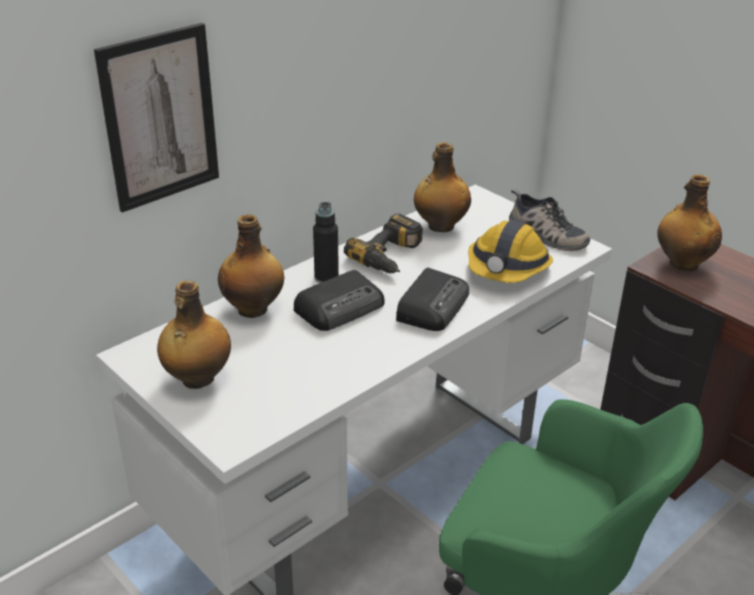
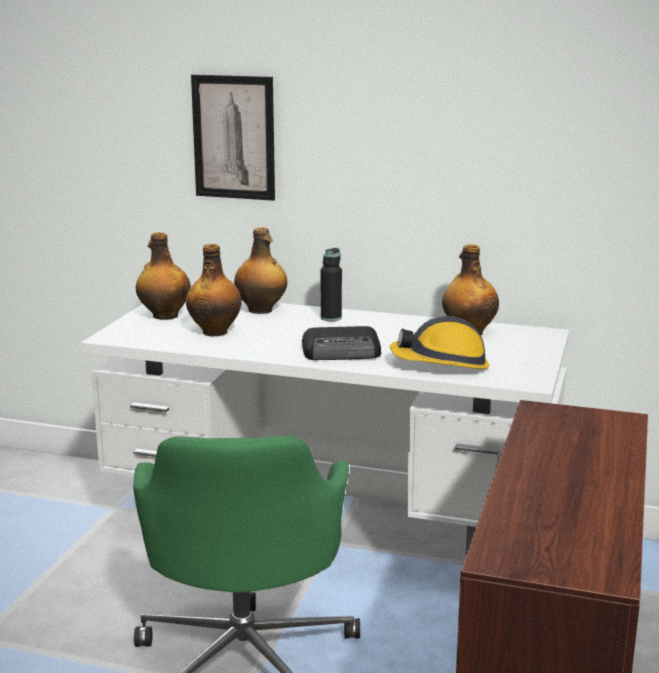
camera: 60 degrees right, 15 degrees down
radio [294,270,385,331] -> none
power drill [344,213,423,273] -> none
shoe [509,189,590,251] -> none
bottle [657,174,722,271] -> bottle moved to [186,244,242,337]

